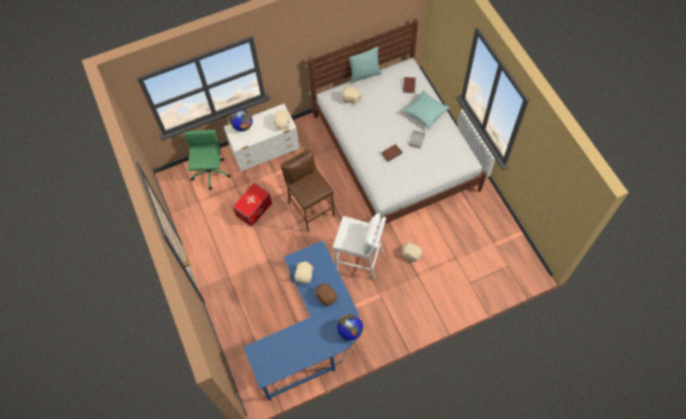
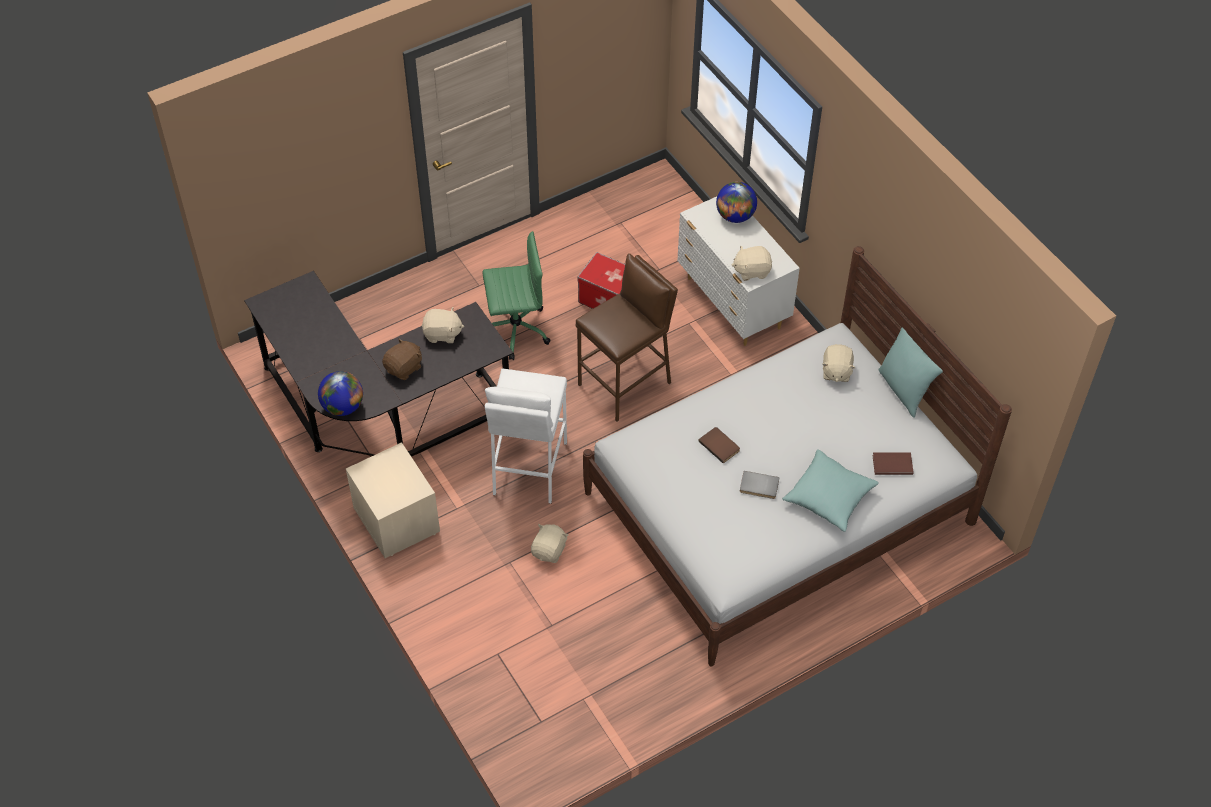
camera: 80 degrees right, 10 degrees down
green office chair [184,130,231,190] -> green office chair moved to [482,231,551,360]
blue desk [243,240,360,401] -> black desk [244,271,513,457]
none -> beige nightstand [346,442,440,558]

